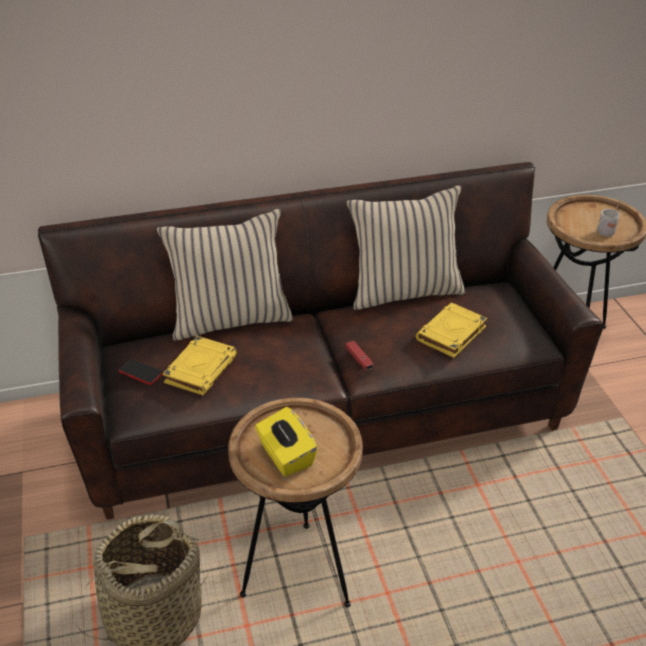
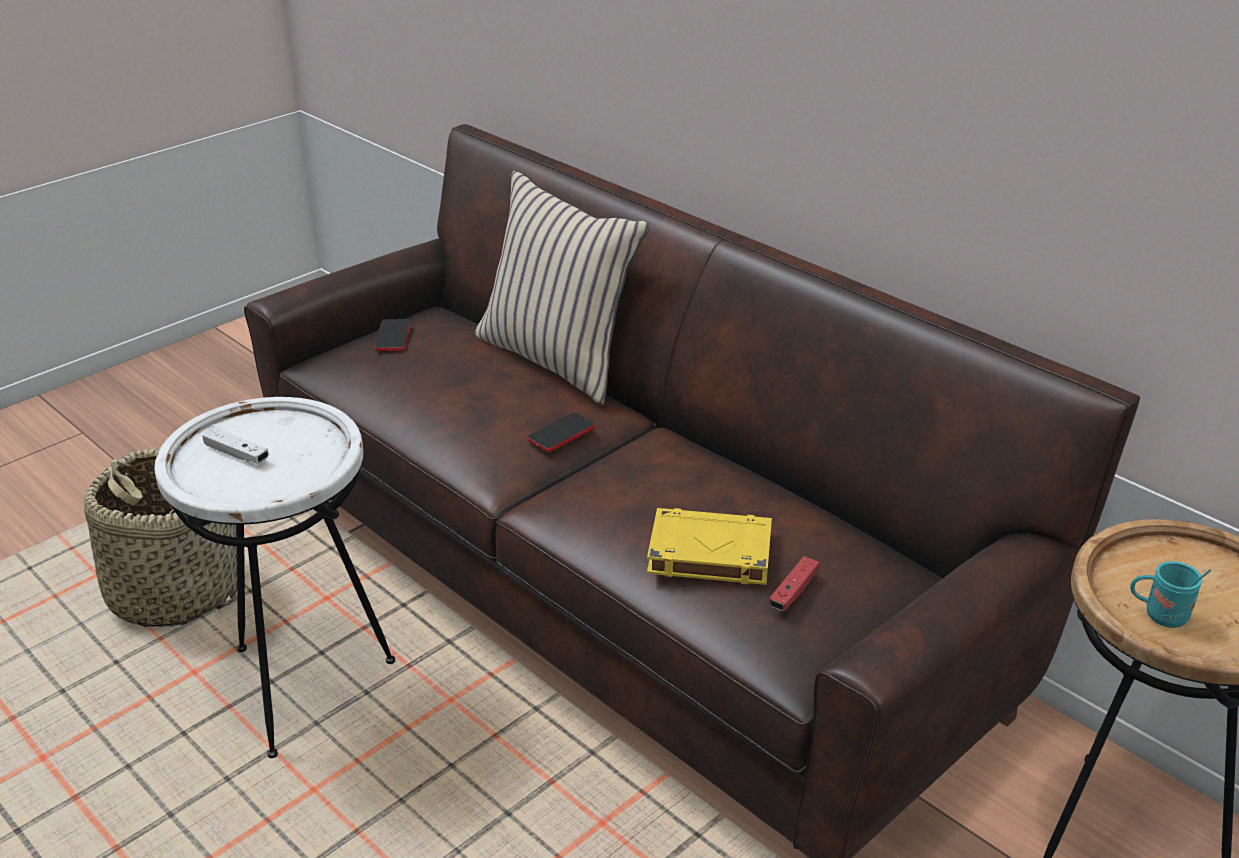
camera: 60 degrees right, 5 degrees down
yellow book [163,336,237,395] -> none
brown side table [228,398,363,607] -> white side table [154,397,395,758]
yellow tissue box [255,407,318,477] -> white game controller [202,427,269,464]
red game controller [346,341,374,370] -> red game controller moved to [768,556,819,611]
beige pillow [347,185,465,310] -> none
white mug [597,205,620,236] -> turquoise mug [1130,561,1211,628]
none -> phone [528,412,595,452]

